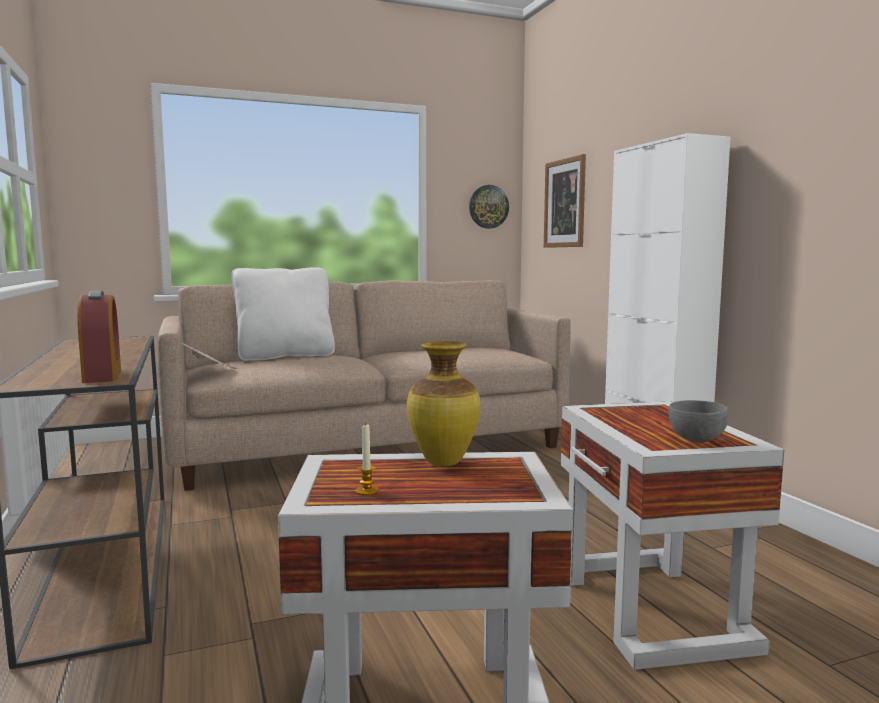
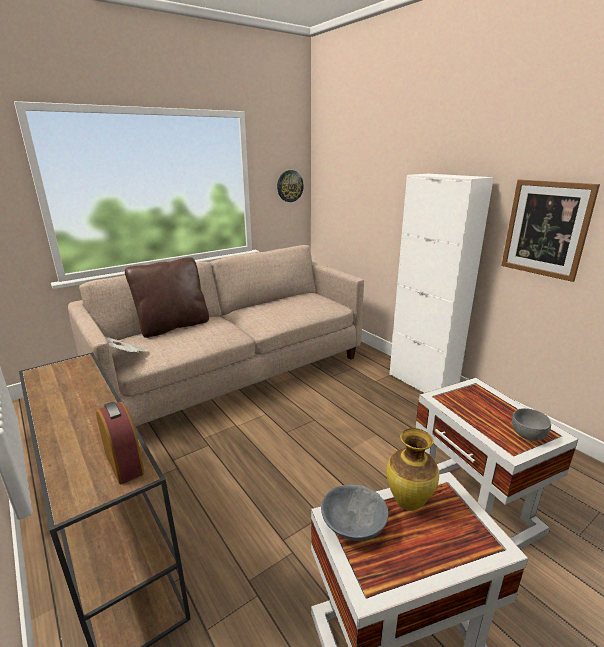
camera: 15 degrees left, 15 degrees up
white pillow [231,267,335,361] -> brown pillow [125,257,209,338]
candle [355,425,379,496] -> none
picture [544,154,586,248] -> picture moved to [501,179,600,282]
none -> grey bowl [321,485,389,541]

